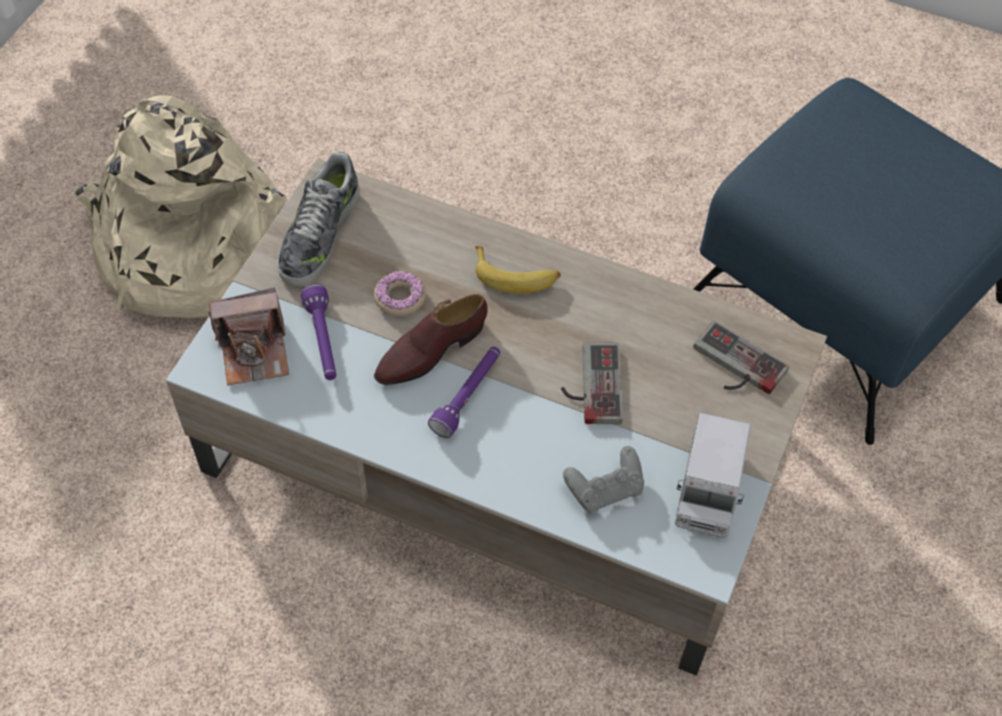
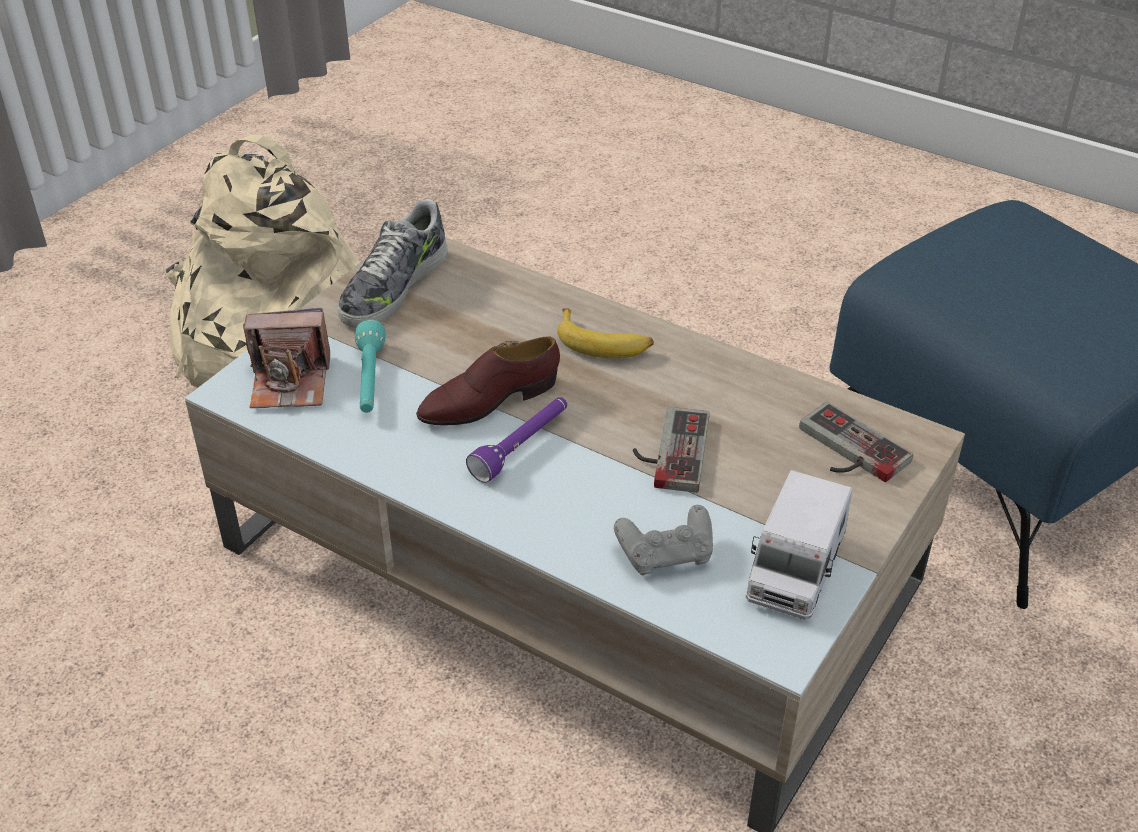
camera: 10 degrees right, 15 degrees down
purple flashlight [301,284,336,380] -> turquoise flashlight [355,319,385,413]
donut [374,271,426,316] -> none

